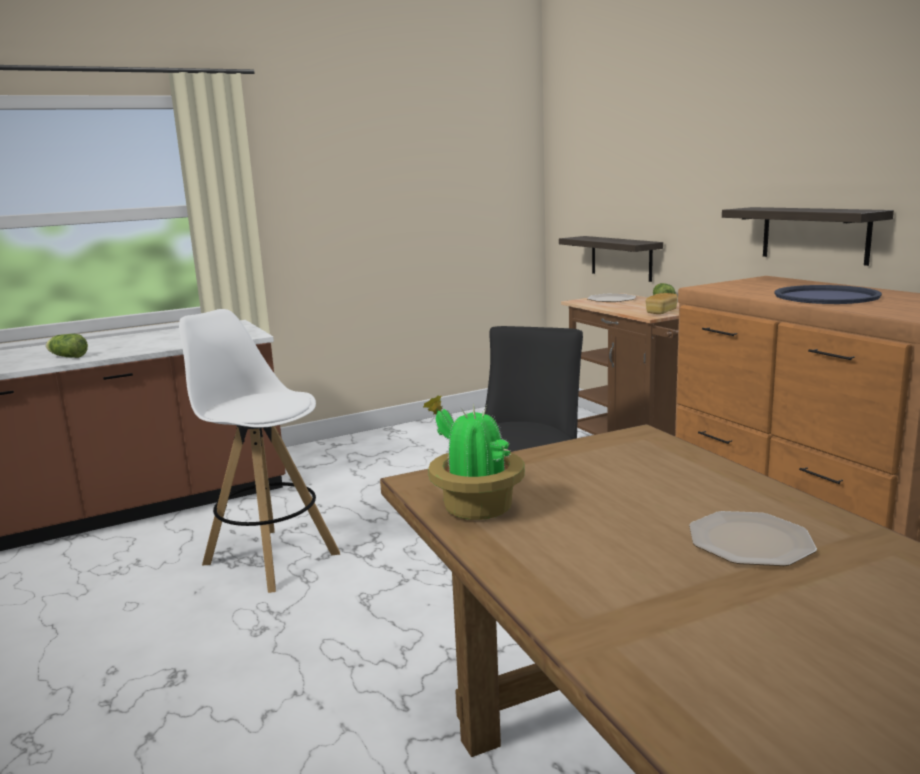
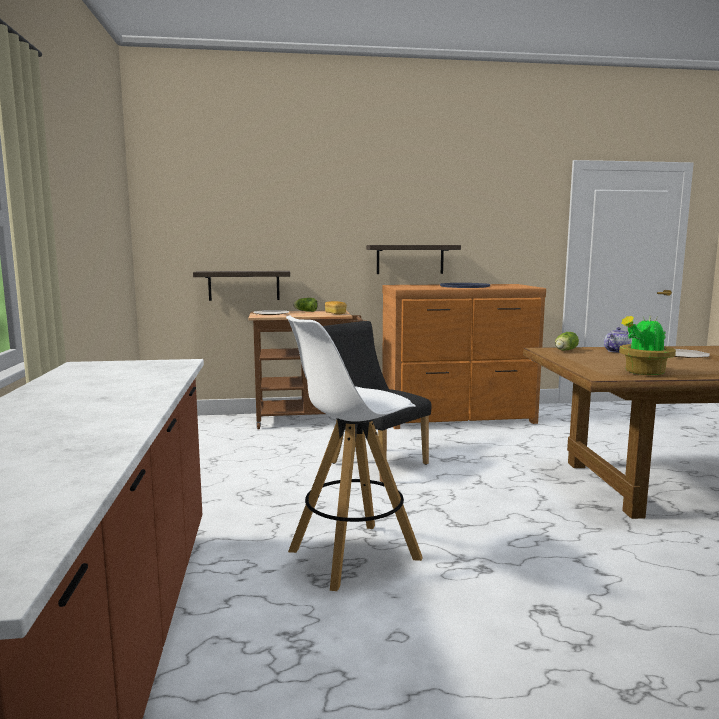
camera: 70 degrees left, 5 degrees down
lettuce [46,334,88,358] -> lettuce moved to [555,332,579,351]
none -> teapot [604,327,631,353]

